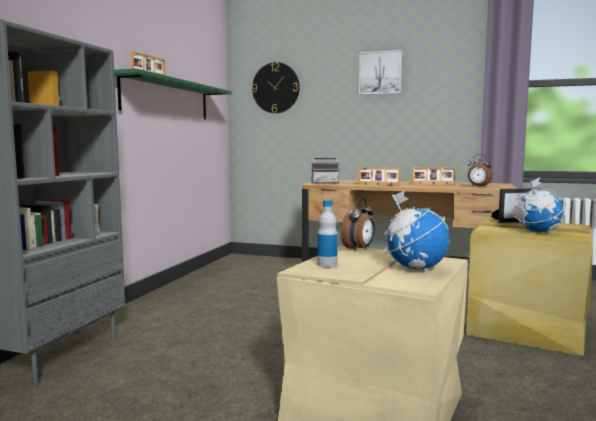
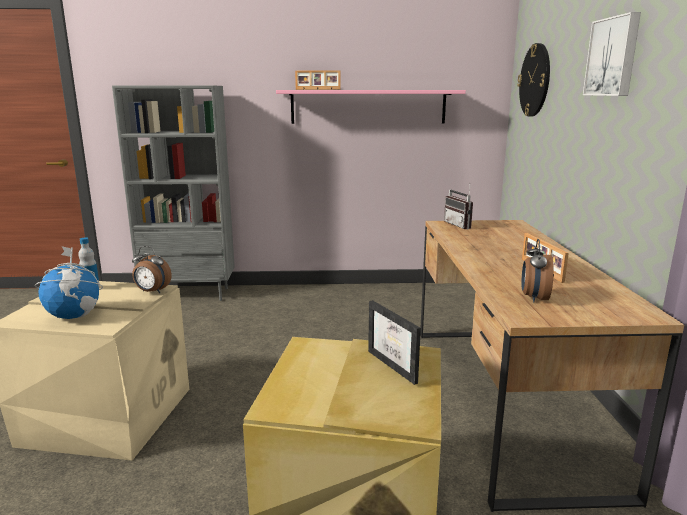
camera: 70 degrees right, 10 degrees up
green shelf [114,68,231,119] -> pink shelf [276,90,466,124]
picture frame [358,167,401,186] -> none
globe [513,177,565,232] -> none

